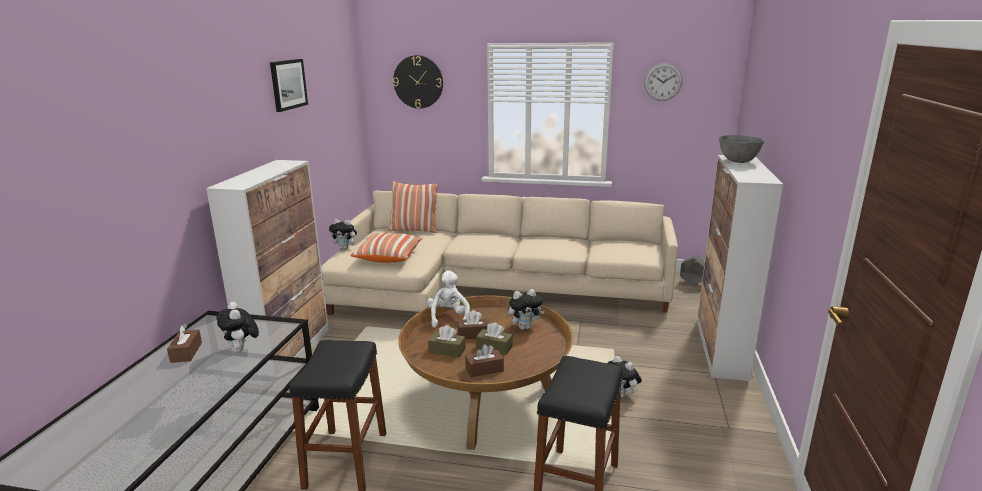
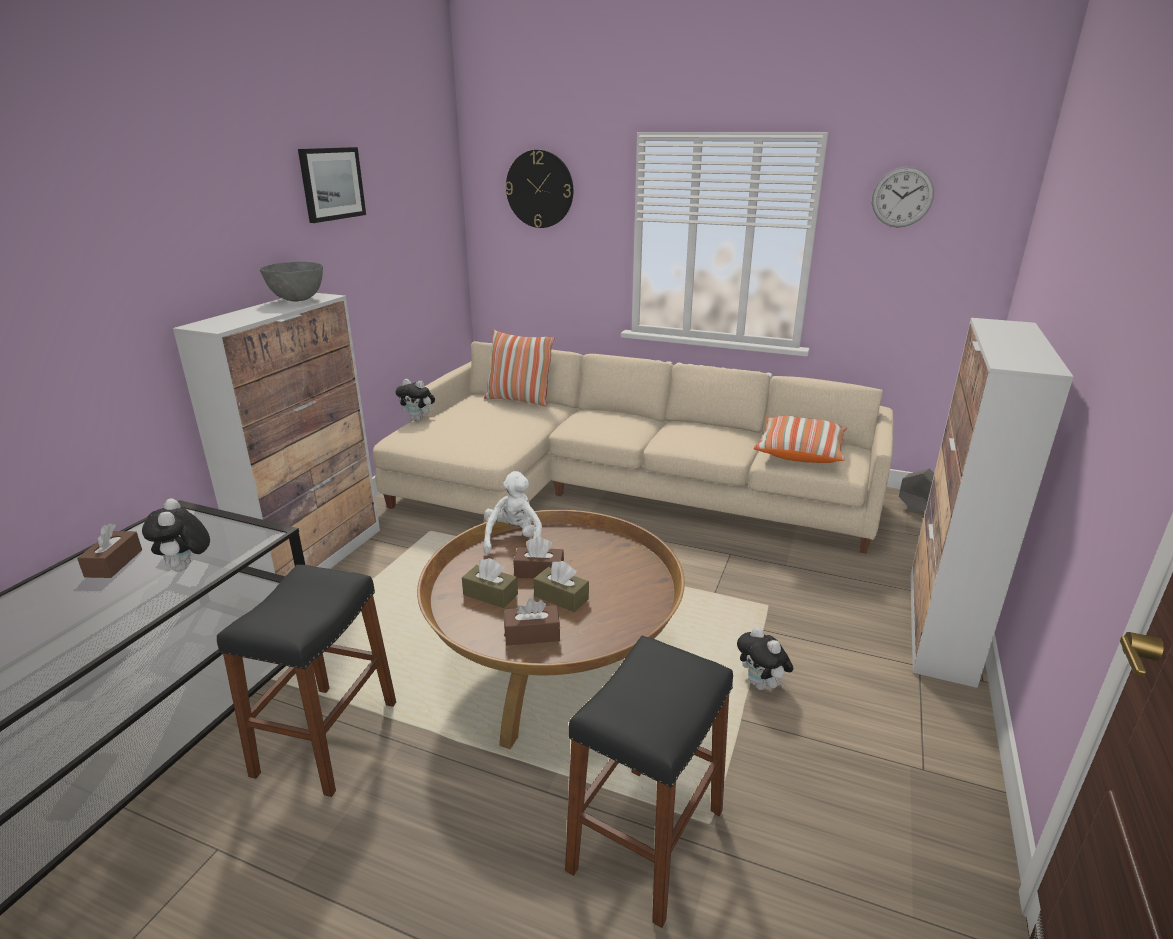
camera: 10 degrees right, 5 degrees up
pillow [350,233,423,262] -> pillow moved to [754,416,847,463]
plush toy [508,289,545,330] -> none
grey bowl [719,135,764,163] -> grey bowl moved to [260,262,323,302]

